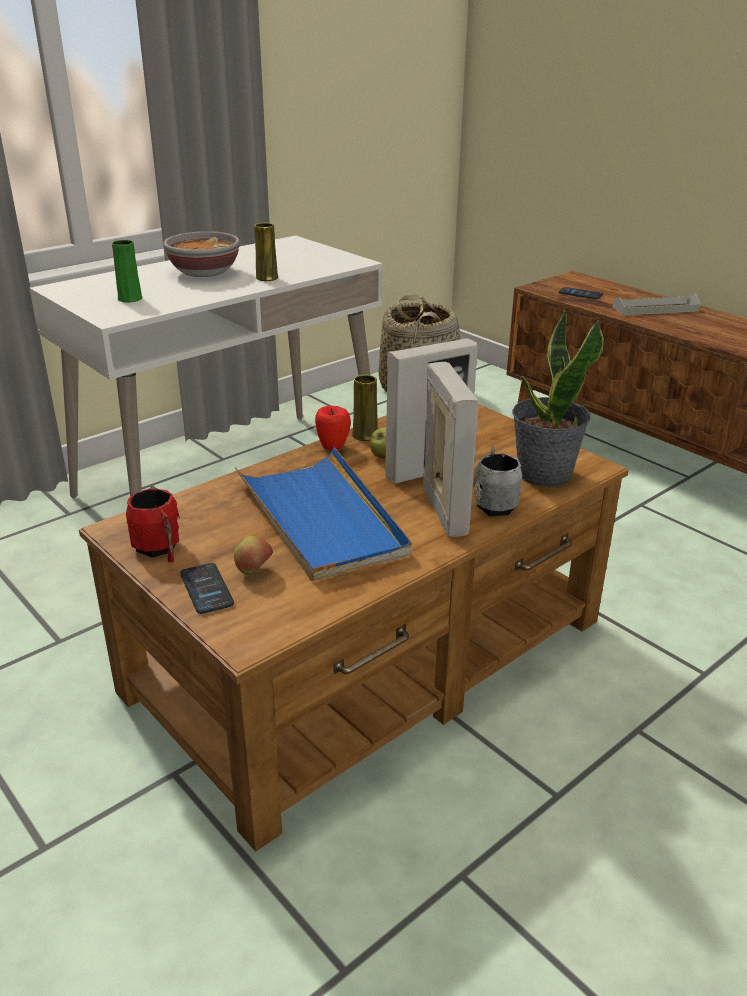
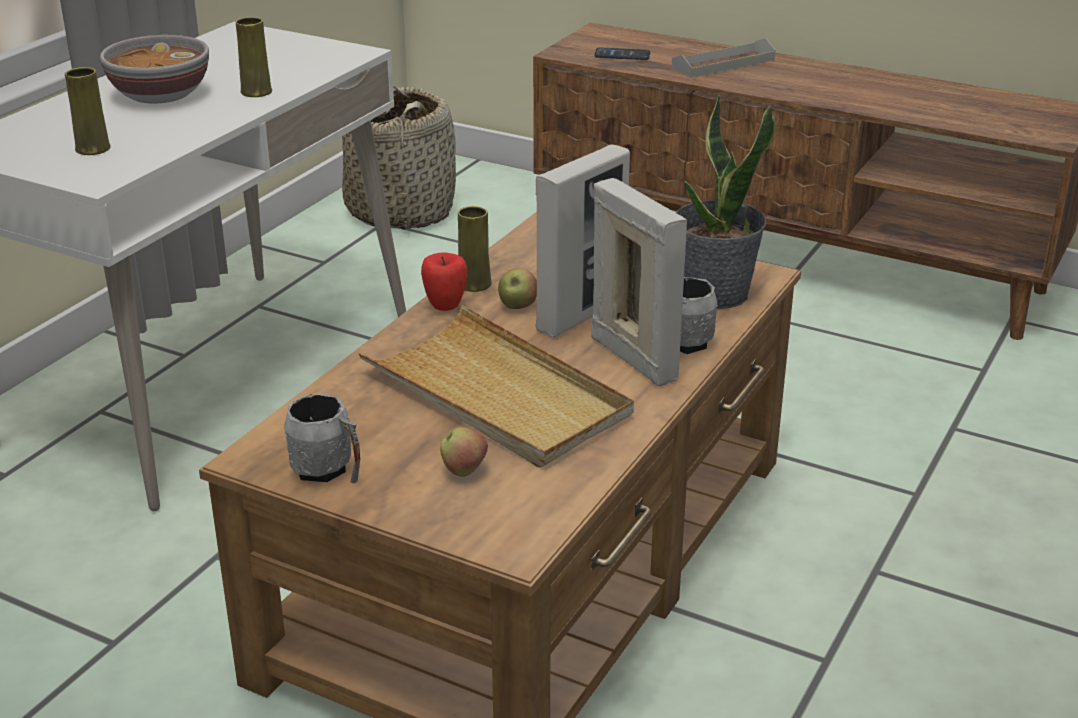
camera: 20 degrees left, 0 degrees up
green vase [112,240,142,302] -> yellow vase [65,67,111,155]
red mug [126,488,180,563] -> grey mug [284,394,360,483]
phone [180,563,234,614] -> none
blue tray [235,447,412,581] -> beige tray [358,305,634,468]

